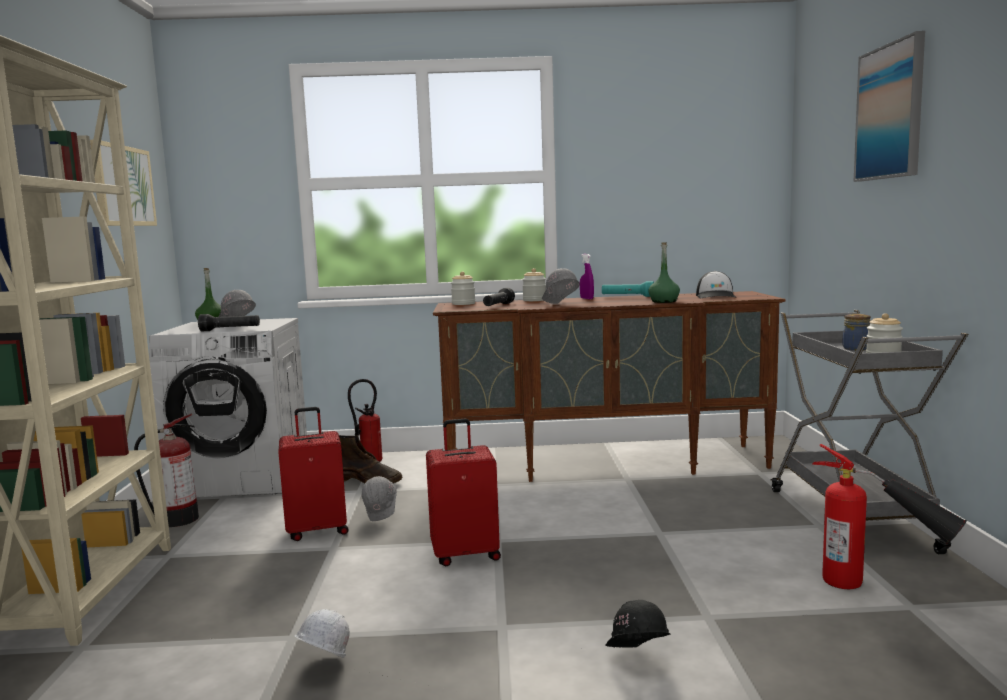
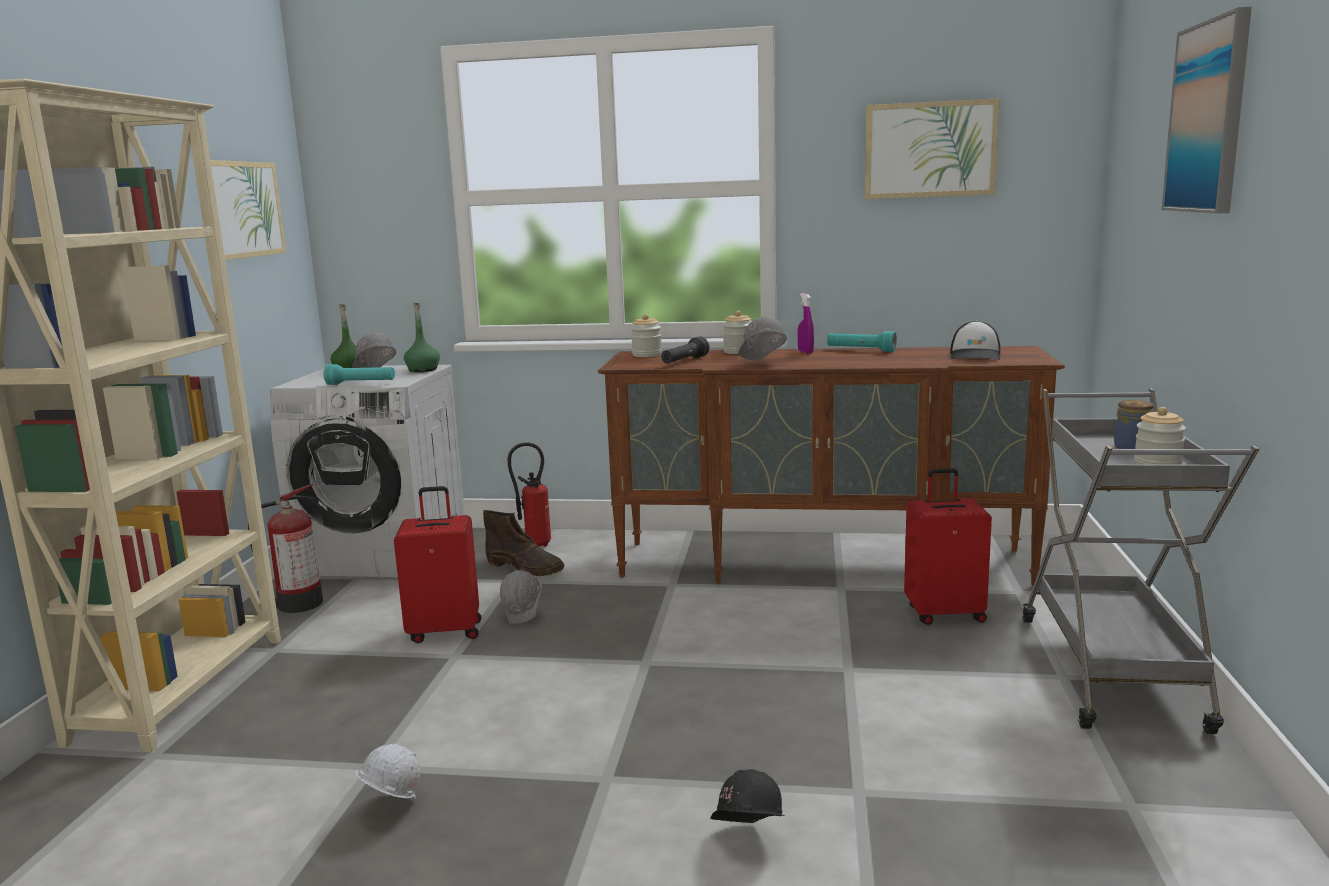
camera: 10 degrees right, 5 degrees up
black flashlight [198,314,260,332] -> turquoise flashlight [323,364,395,385]
red suitcase [426,419,501,566] -> red suitcase moved to [904,468,992,625]
green bottle [648,242,680,303] -> green bottle moved to [404,303,440,372]
fire extinguisher [812,444,967,589] -> none
none -> picture [865,98,1000,199]

